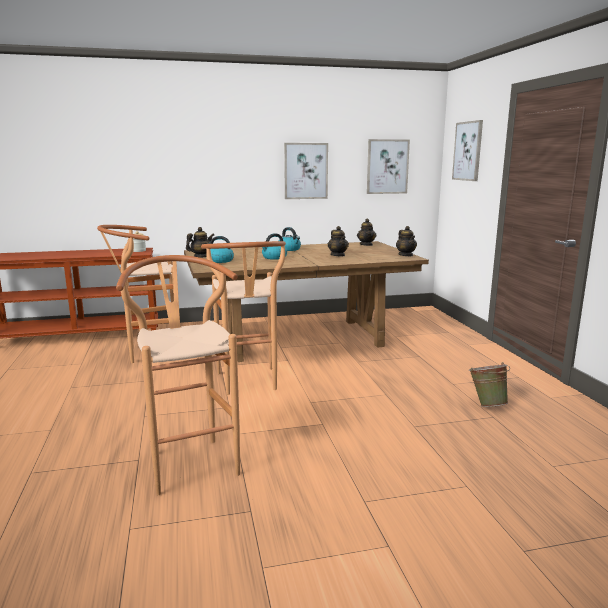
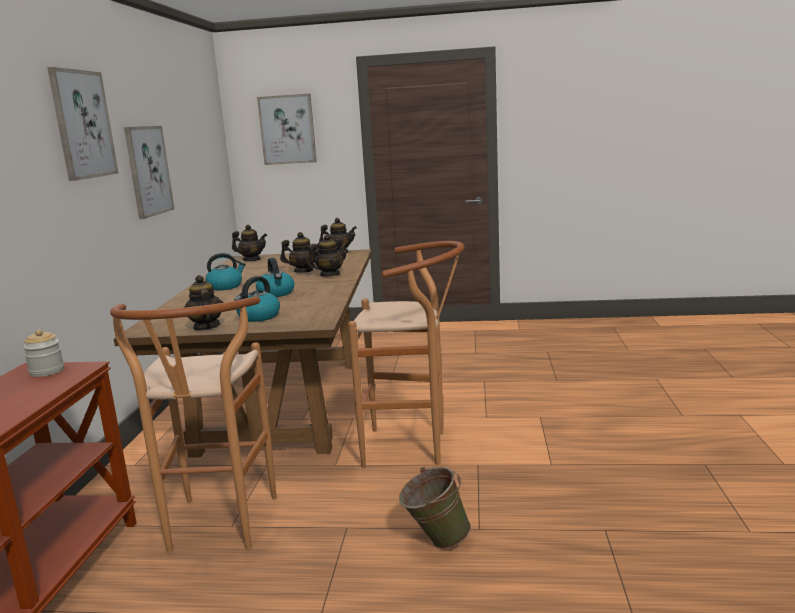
camera: 70 degrees left, 0 degrees up
brown stool [116,255,240,495] -> none
picture [367,139,410,194] -> picture moved to [47,67,118,181]
green bucket [469,362,510,407] -> green bucket moved to [399,467,471,549]
none -> teapot [307,234,348,277]

